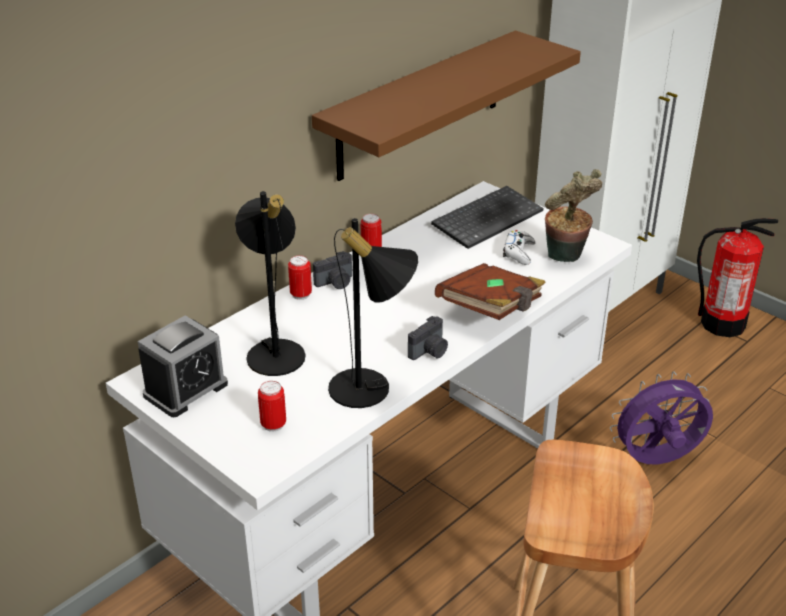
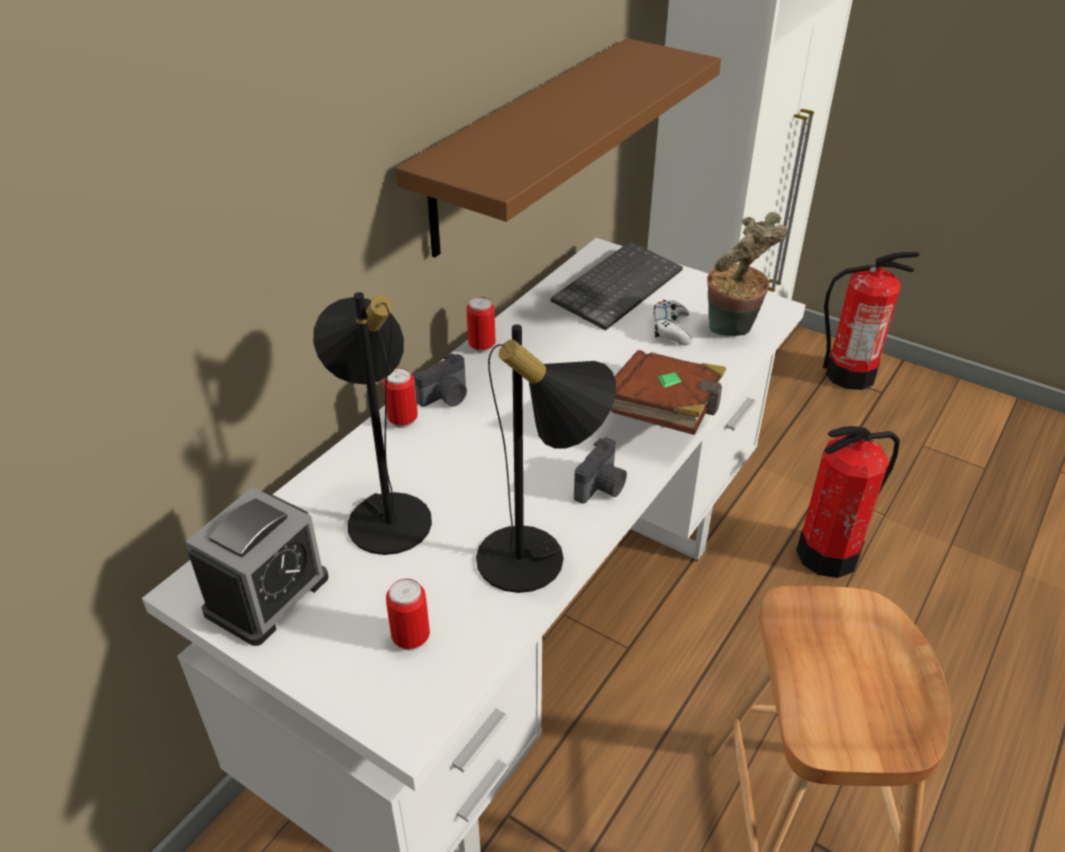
camera: 10 degrees left, 5 degrees up
purple fan [610,371,713,465] -> fire extinguisher [796,426,900,578]

